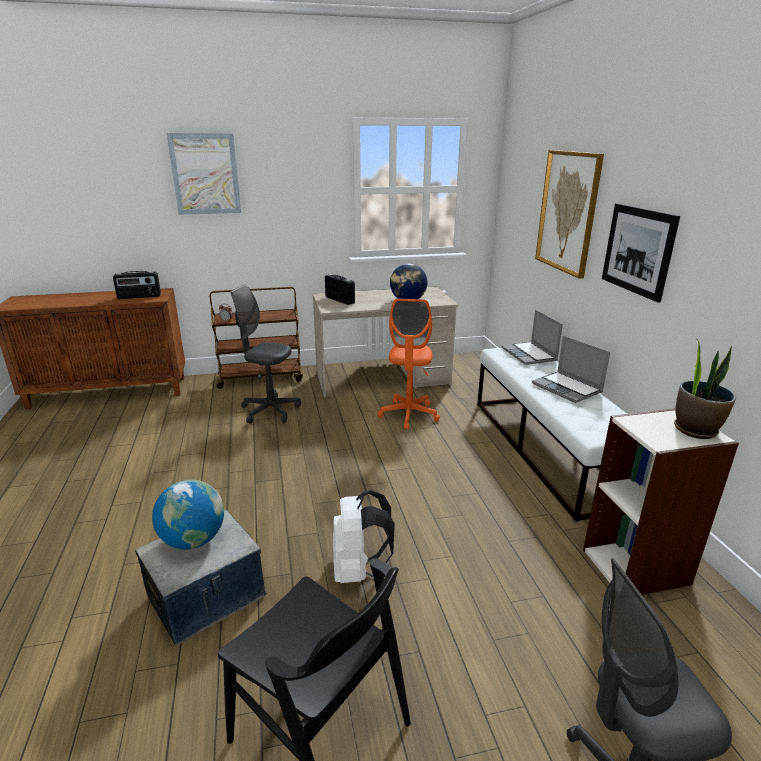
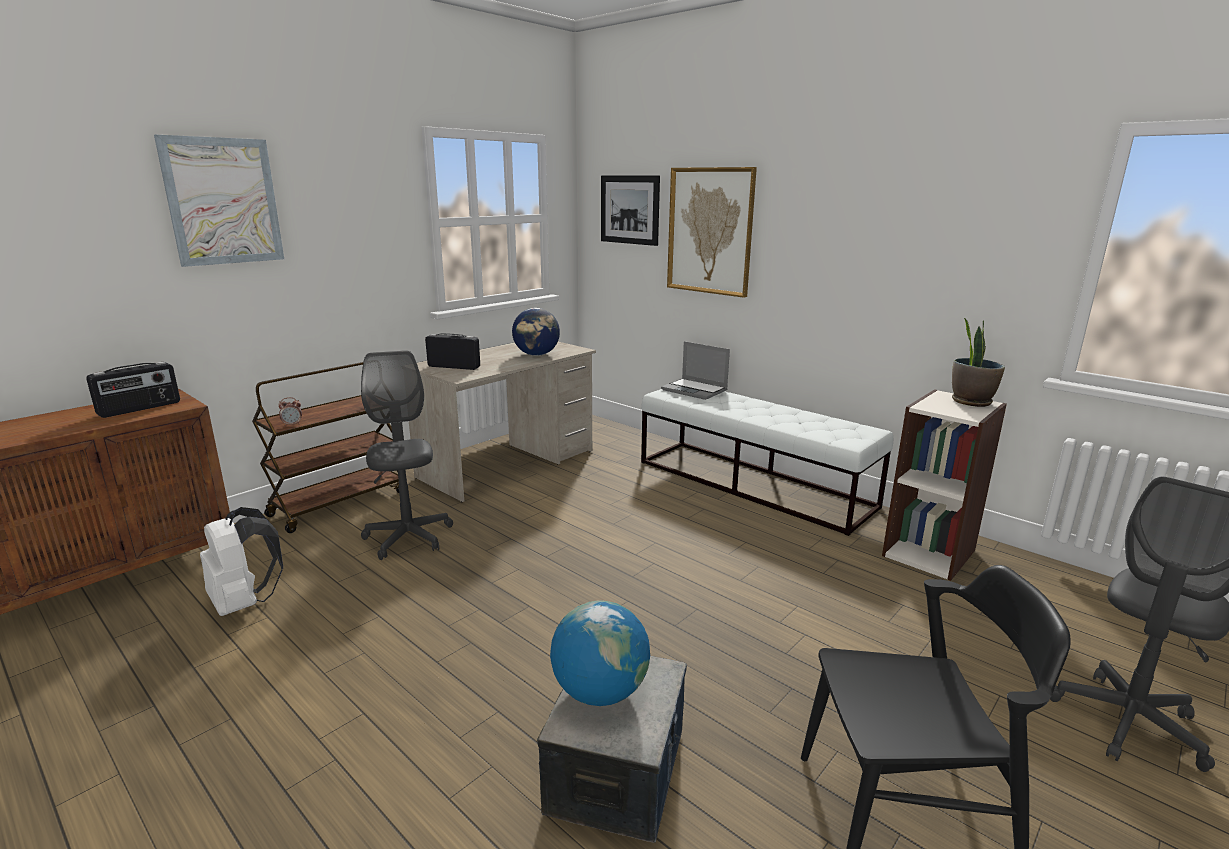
camera: 35 degrees left, 5 degrees down
grey office chair [231,285,301,424] -> grey office chair turned 90 degrees clockwise [361,350,453,560]
white backpack [333,490,395,583] -> white backpack moved to [200,507,283,616]
orange office chair [377,299,440,430] -> none
laptop [532,336,610,403] -> none
picture [602,203,680,303] -> picture moved to [601,175,660,246]

